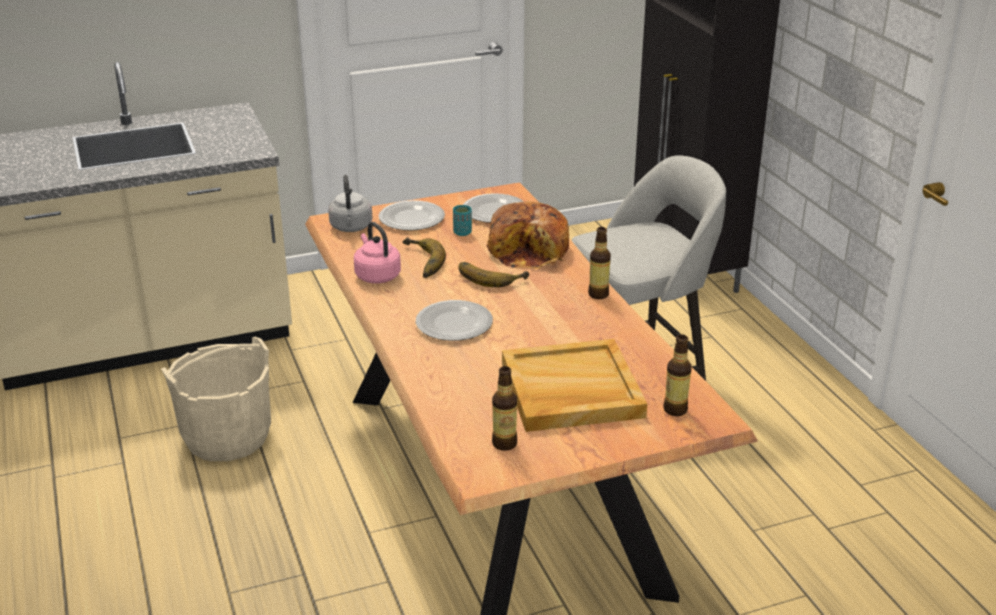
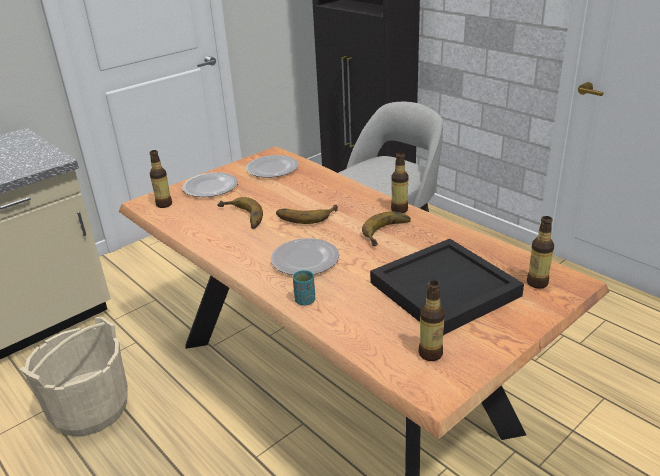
camera: 20 degrees left, 0 degrees up
grey kettle [328,175,373,232] -> bottle [150,150,172,208]
pink kettle [354,222,401,284] -> none
turquoise cup [453,205,472,236] -> turquoise cup moved to [293,270,315,306]
bread [487,201,569,269] -> none
beige tray [502,339,647,432] -> black tray [370,239,524,335]
none -> banana [362,211,411,246]

